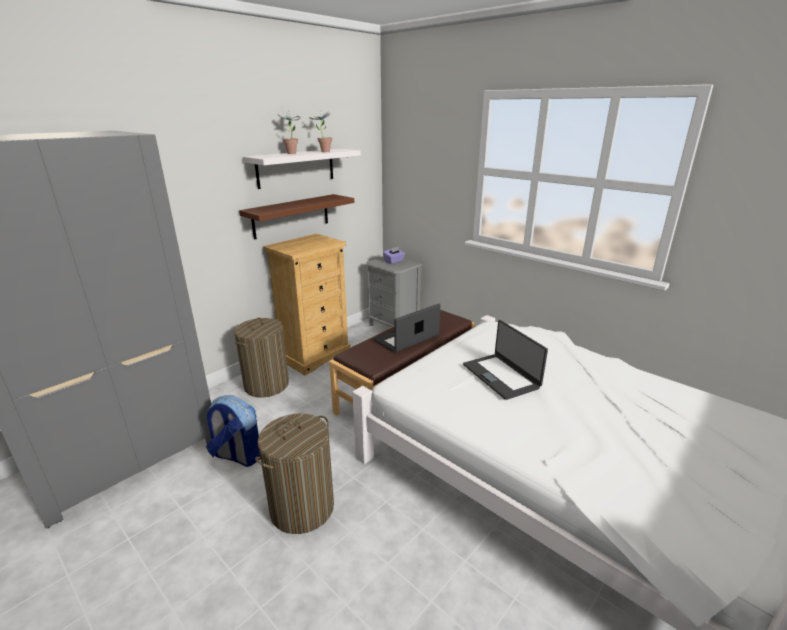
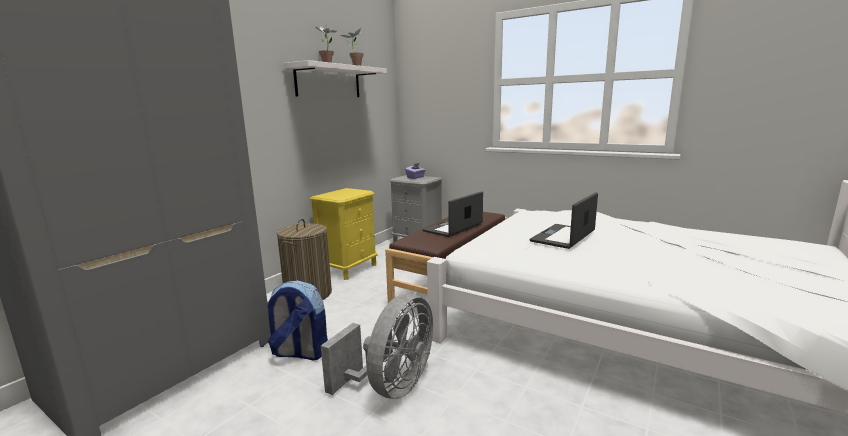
camera: 10 degrees left, 10 degrees down
brown shelf [239,194,354,240] -> none
laundry basket [255,414,334,534] -> grey fan [321,294,433,399]
beige dresser [263,234,350,376] -> yellow nightstand [310,188,378,280]
laptop [463,320,548,400] -> laptop turned 75 degrees clockwise [529,192,598,249]

